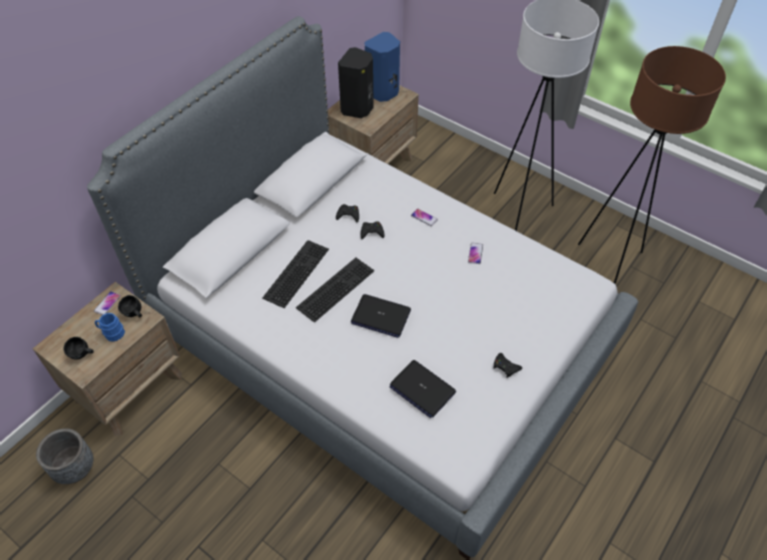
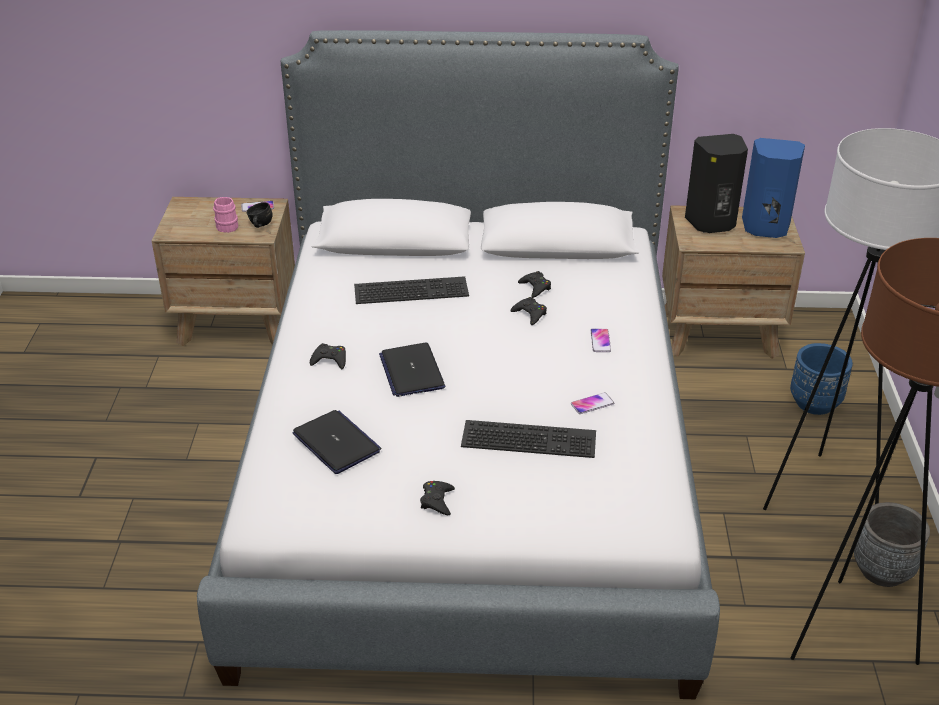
camera: 55 degrees right, 15 degrees down
grey planter [36,428,94,484] -> grey planter moved to [854,502,930,587]
black mug [64,337,94,360] -> none
blue mug [95,313,125,342] -> pink mug [213,197,238,233]
keyboard [296,258,374,323] -> keyboard moved to [461,420,596,458]
laptop [390,360,456,418] -> laptop turned 135 degrees clockwise [292,410,381,474]
none -> black game controller [310,343,346,370]
none -> blue planter [790,343,853,415]

